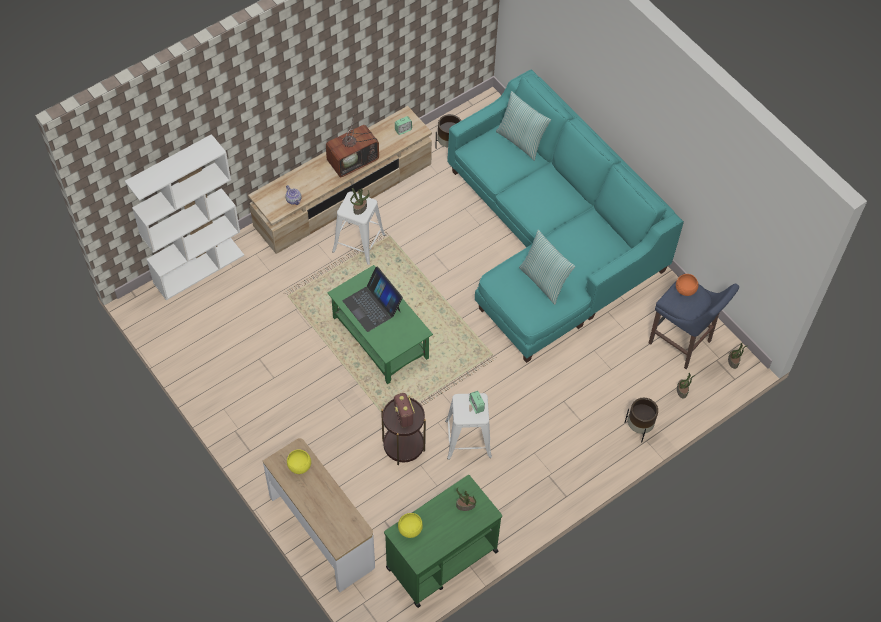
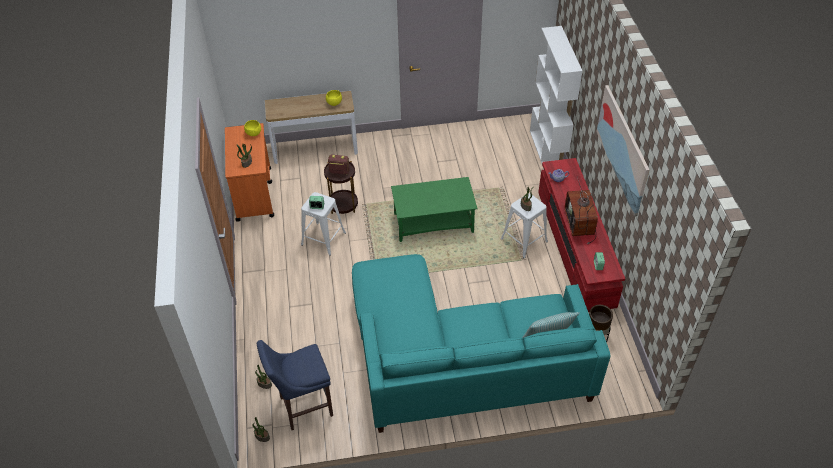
camera: 120 degrees right, 10 degrees down
beige tv stand [248,106,432,254] -> red tv stand [538,158,625,312]
laptop [343,266,403,332] -> none
green cart [384,475,502,608] -> orange cart [225,123,274,222]
pillow [519,230,575,305] -> none
brown planter [624,398,658,443] -> none
orange bowl [676,274,698,296] -> none
none -> picture [596,85,649,217]

